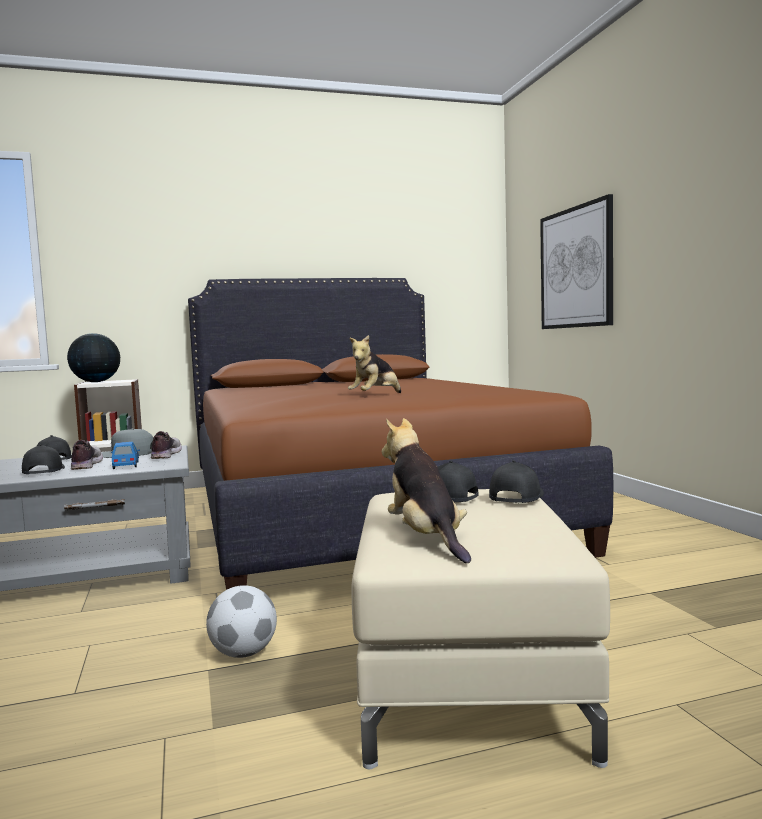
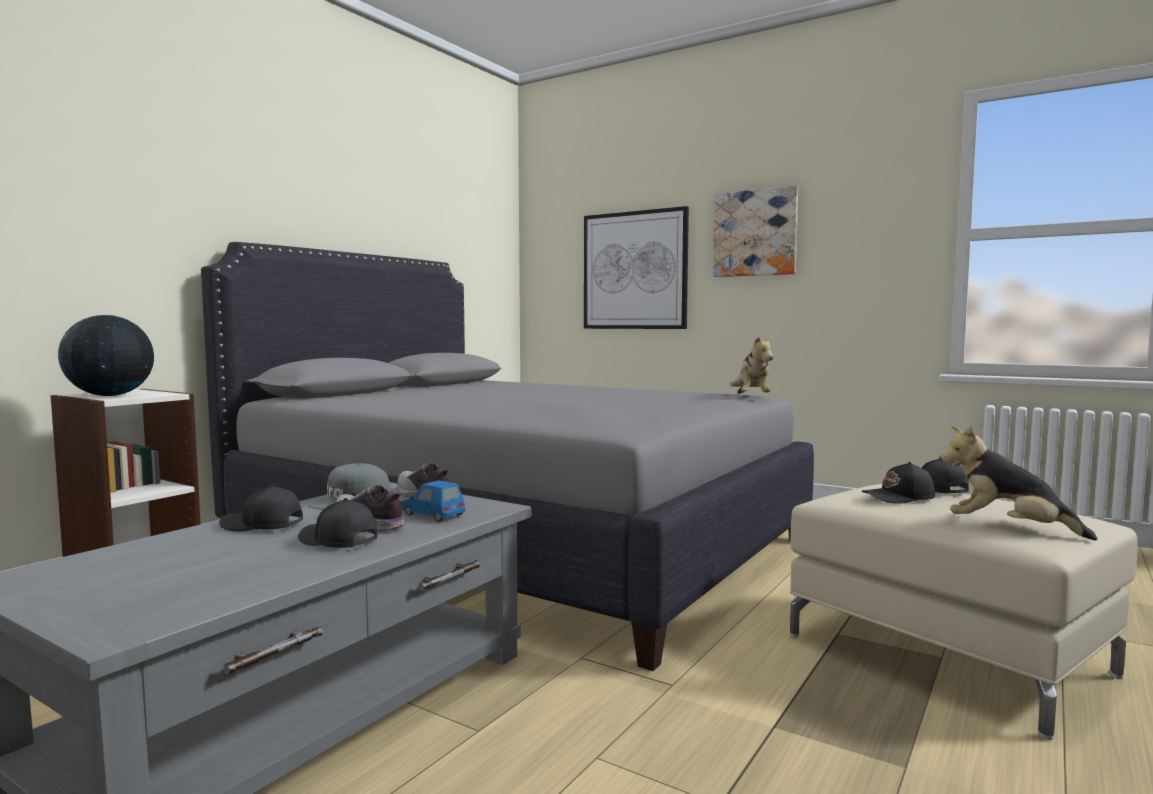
camera: 40 degrees left, 0 degrees up
brown bed [188,278,613,590] -> grey bed [201,242,814,671]
football [206,585,277,658] -> none
plush toy [348,335,401,393] -> plush toy moved to [730,336,773,394]
none -> picture [713,185,798,277]

